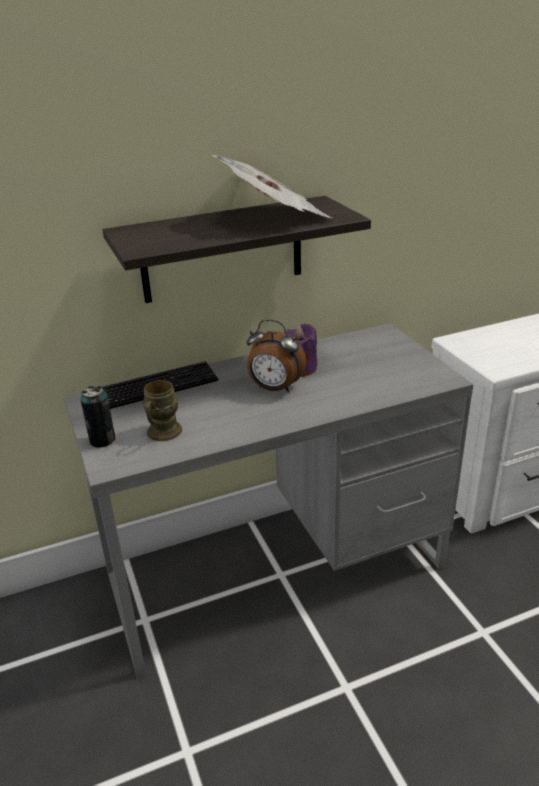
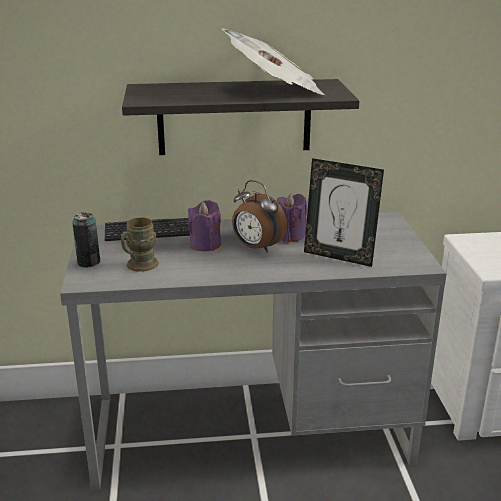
camera: 15 degrees right, 5 degrees down
none -> purple candle [188,200,221,251]
none -> picture frame [304,158,384,267]

